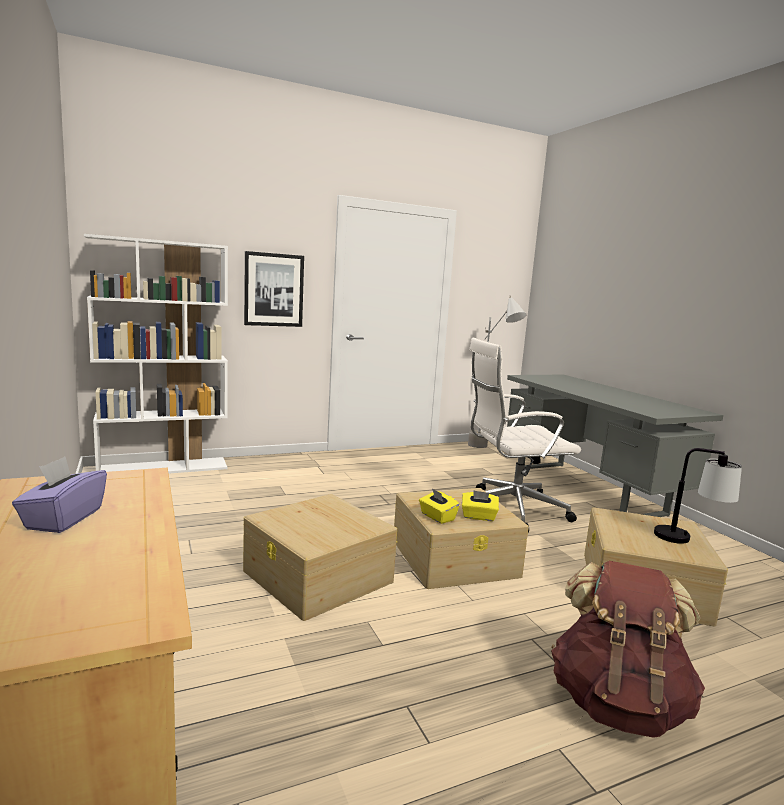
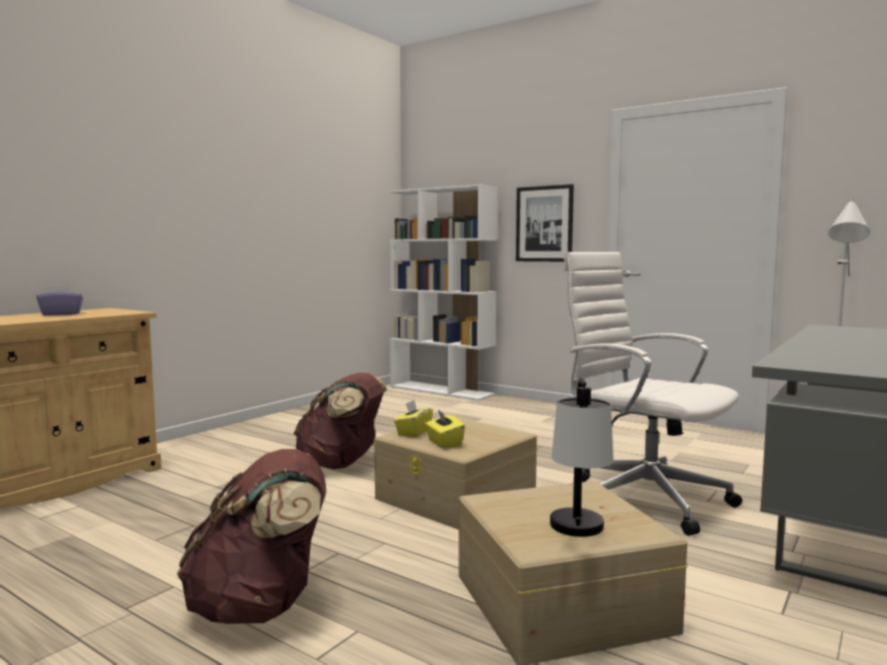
camera: 60 degrees right, 5 degrees down
beige storage box [243,494,397,621] -> brown backpack [294,372,387,469]

